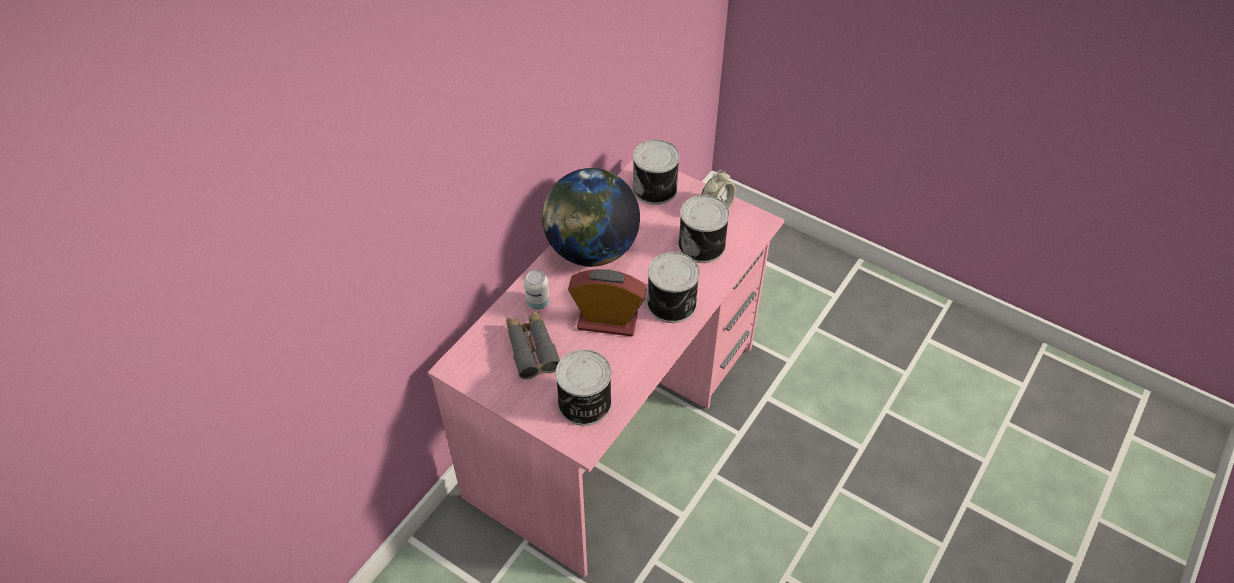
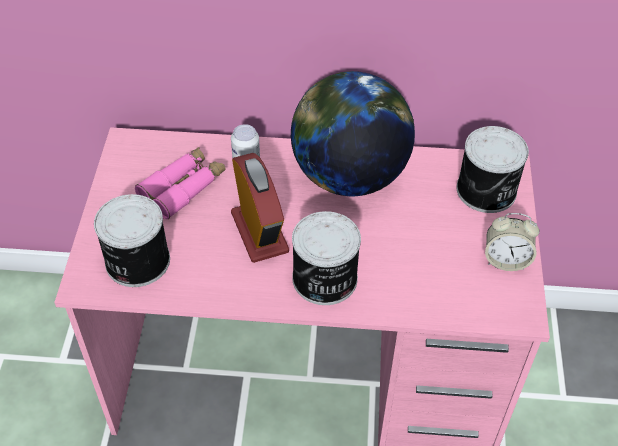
camera: 60 degrees right, 0 degrees up
grey binoculars [506,311,560,379] -> pink binoculars [135,147,226,219]
can [678,195,730,263] -> none

